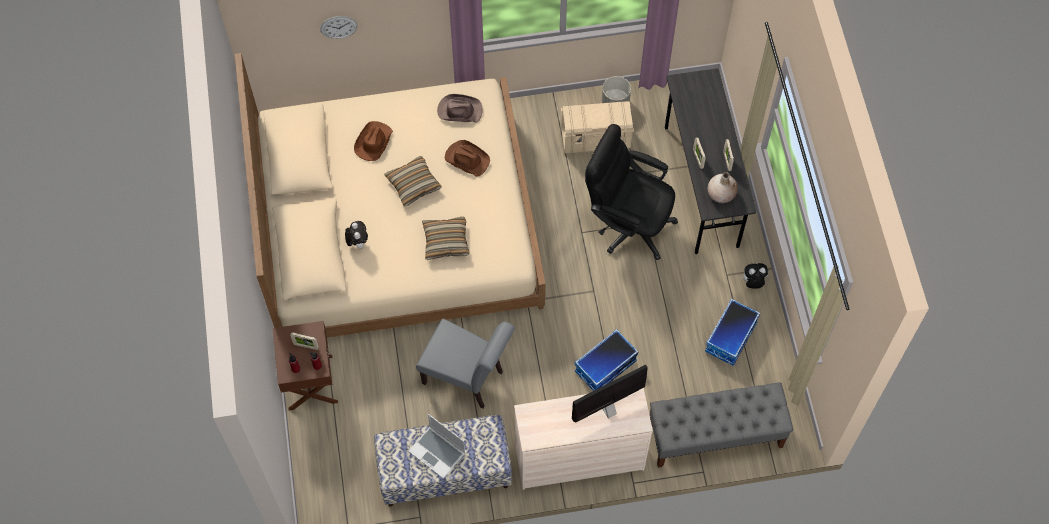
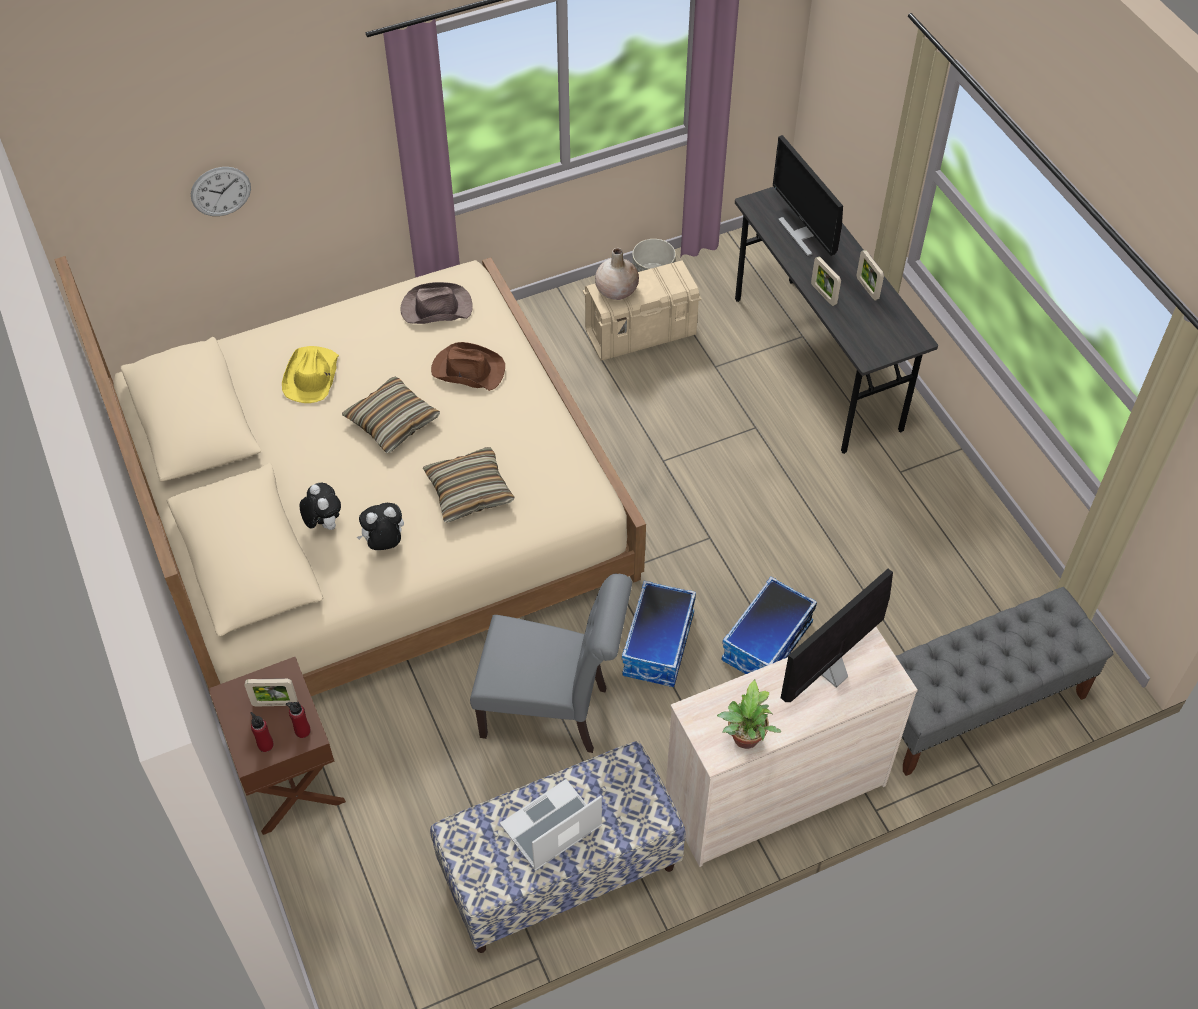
camera: 15 degrees left, 10 degrees down
brown hat [354,121,393,161] -> yellow hat [282,346,339,403]
laptop [408,414,465,479] -> laptop turned 120 degrees clockwise [500,779,602,871]
black office chair [585,124,678,260] -> none
storage box [705,298,760,366] -> storage box moved to [622,581,696,687]
beige vase [708,172,738,203] -> beige vase moved to [595,248,639,300]
plush toy [740,263,768,289] -> plush toy moved to [357,503,404,550]
none -> potted plant [717,679,781,749]
none -> monitor [773,135,843,257]

